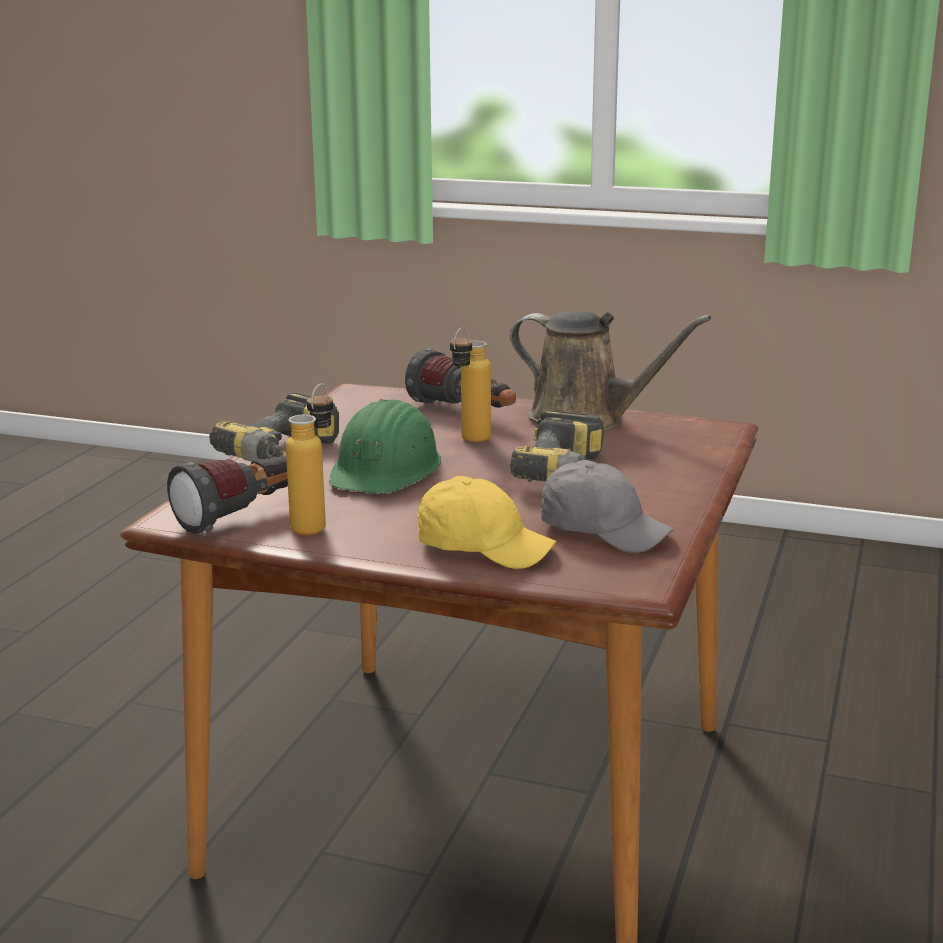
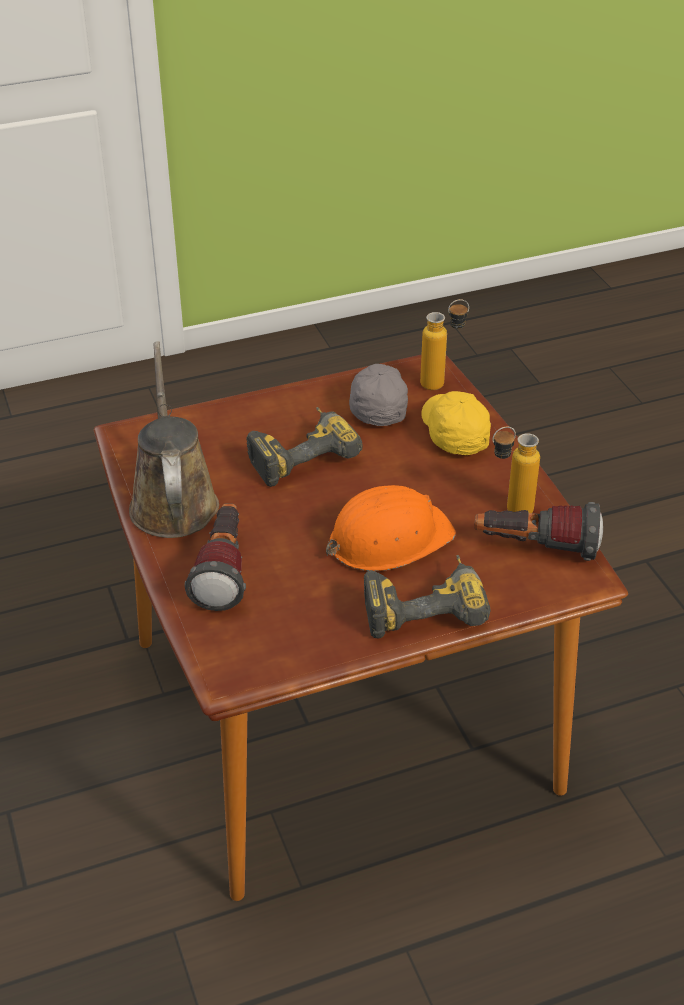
camera: 130 degrees left, 20 degrees up
green hard hat [329,399,441,494] -> orange hard hat [326,485,456,571]
bottle [450,328,491,442] -> bottle moved to [420,299,469,390]

